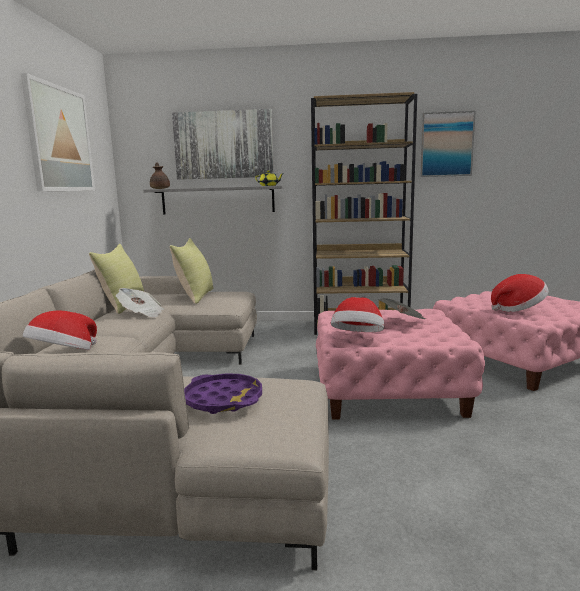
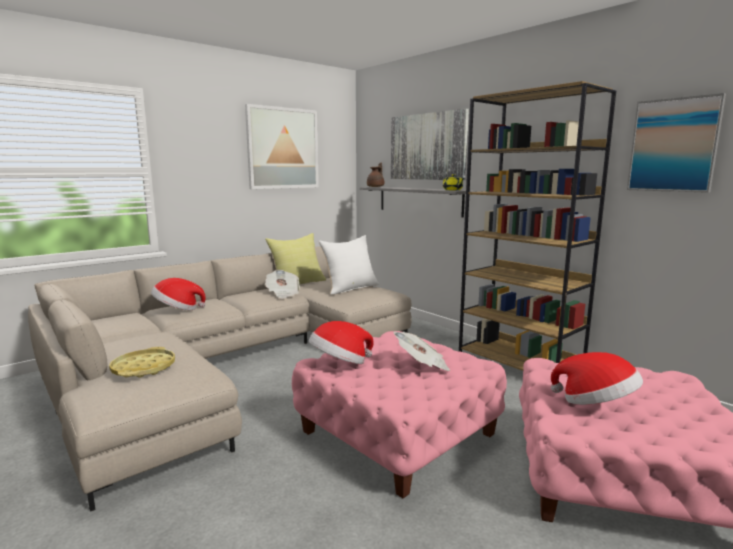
camera: 45 degrees right, 0 degrees up
yellow pillow [170,238,214,304] -> white pillow [319,235,379,295]
purple tray [184,374,262,414] -> yellow tray [109,347,175,378]

